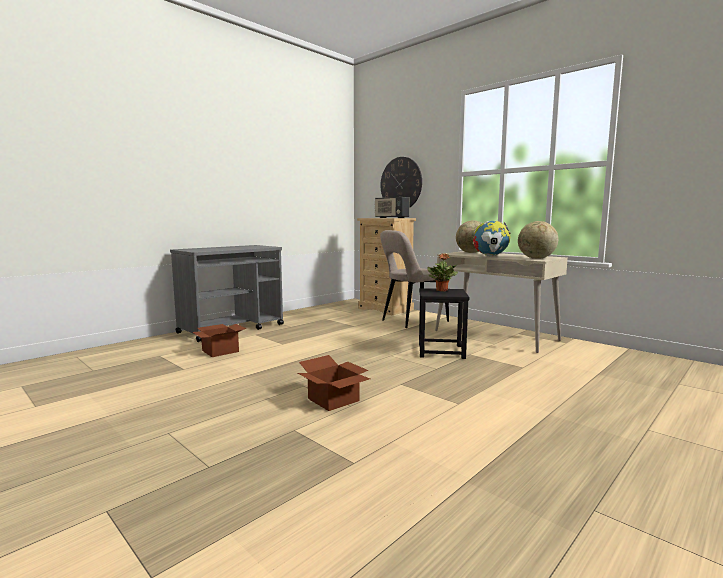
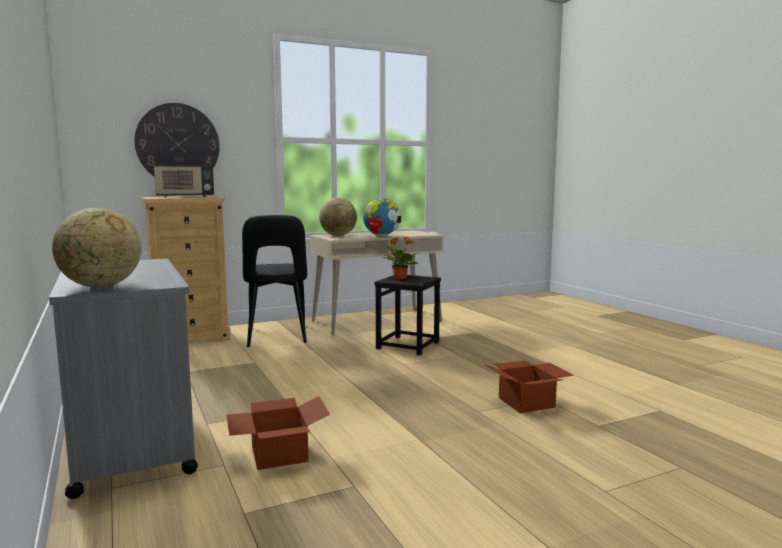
camera: 70 degrees left, 0 degrees up
beige chair [380,230,449,328] -> black chair [242,215,307,347]
globe [518,221,559,259] -> globe moved to [52,208,142,288]

